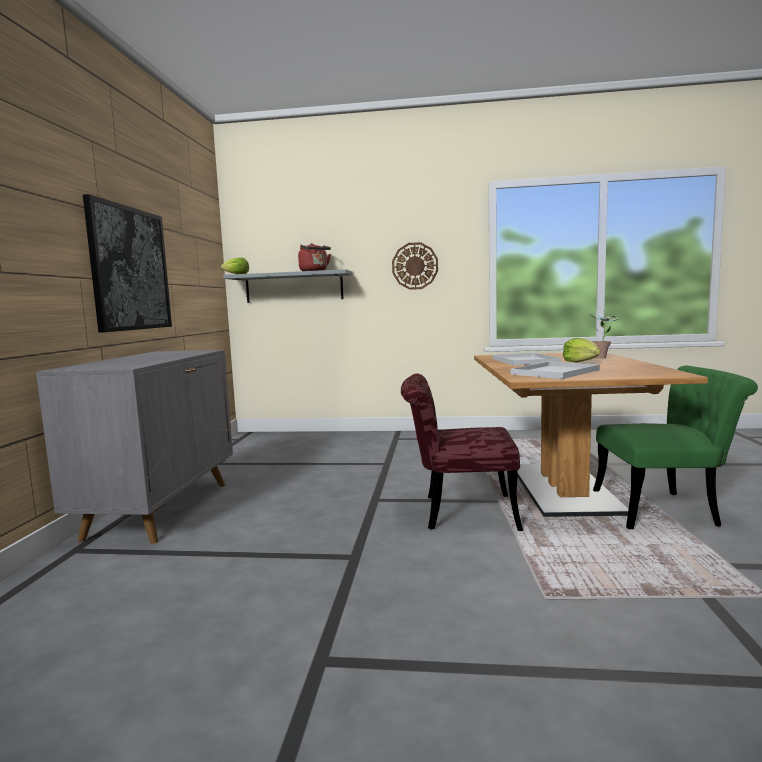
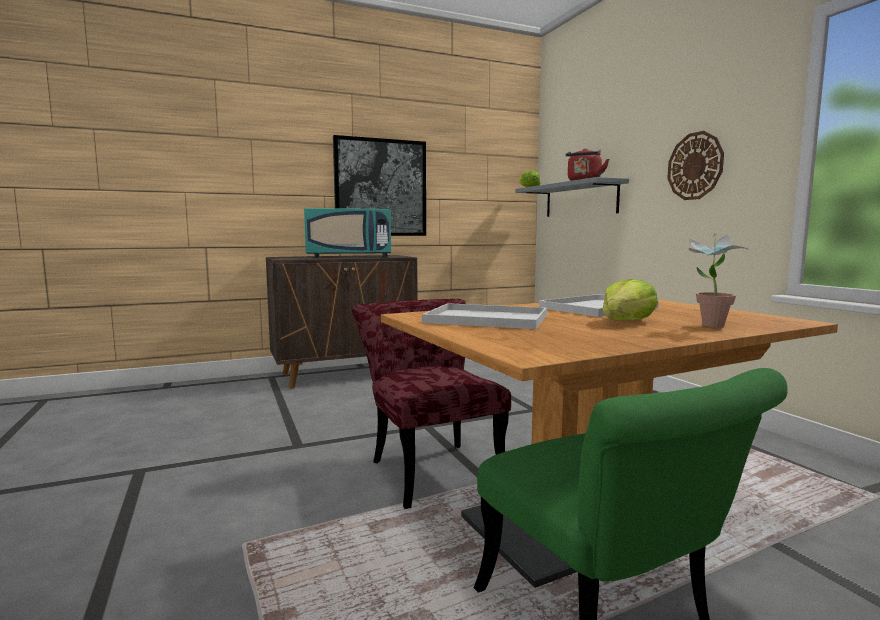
camera: 60 degrees right, 0 degrees up
grey cabinet [36,350,233,544] -> brown cabinet [266,255,418,389]
none -> turquoise microwave [304,208,391,258]

